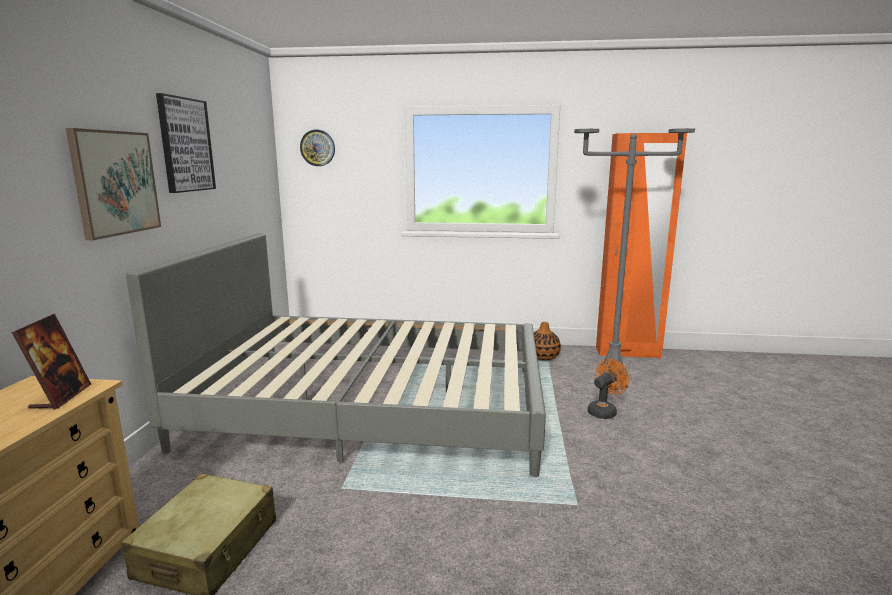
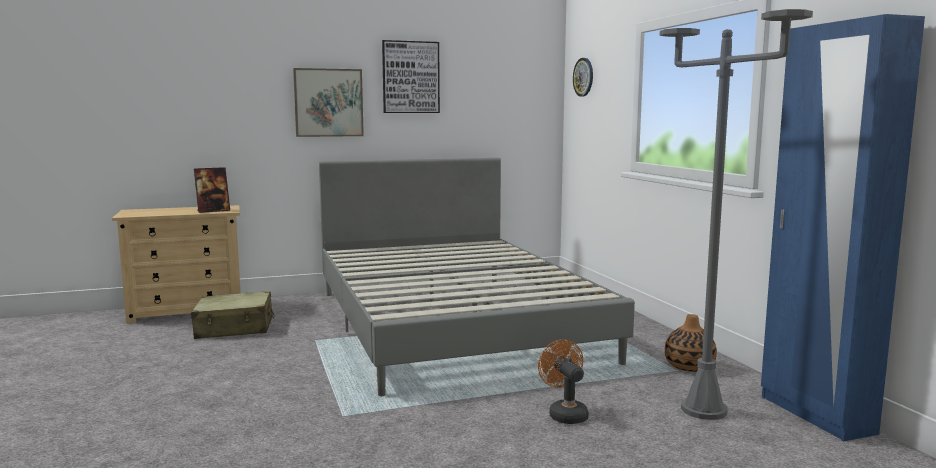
camera: 65 degrees right, 5 degrees down
orange fan [588,359,629,419] -> orange fan turned 135 degrees counterclockwise [538,339,589,424]
orange wardrobe [596,133,687,358] -> blue wardrobe [761,14,925,441]

